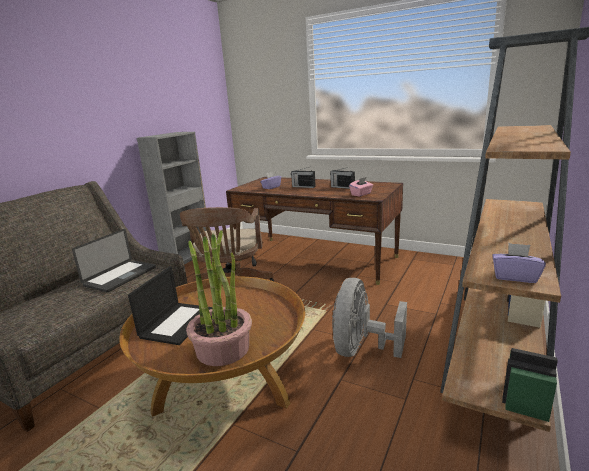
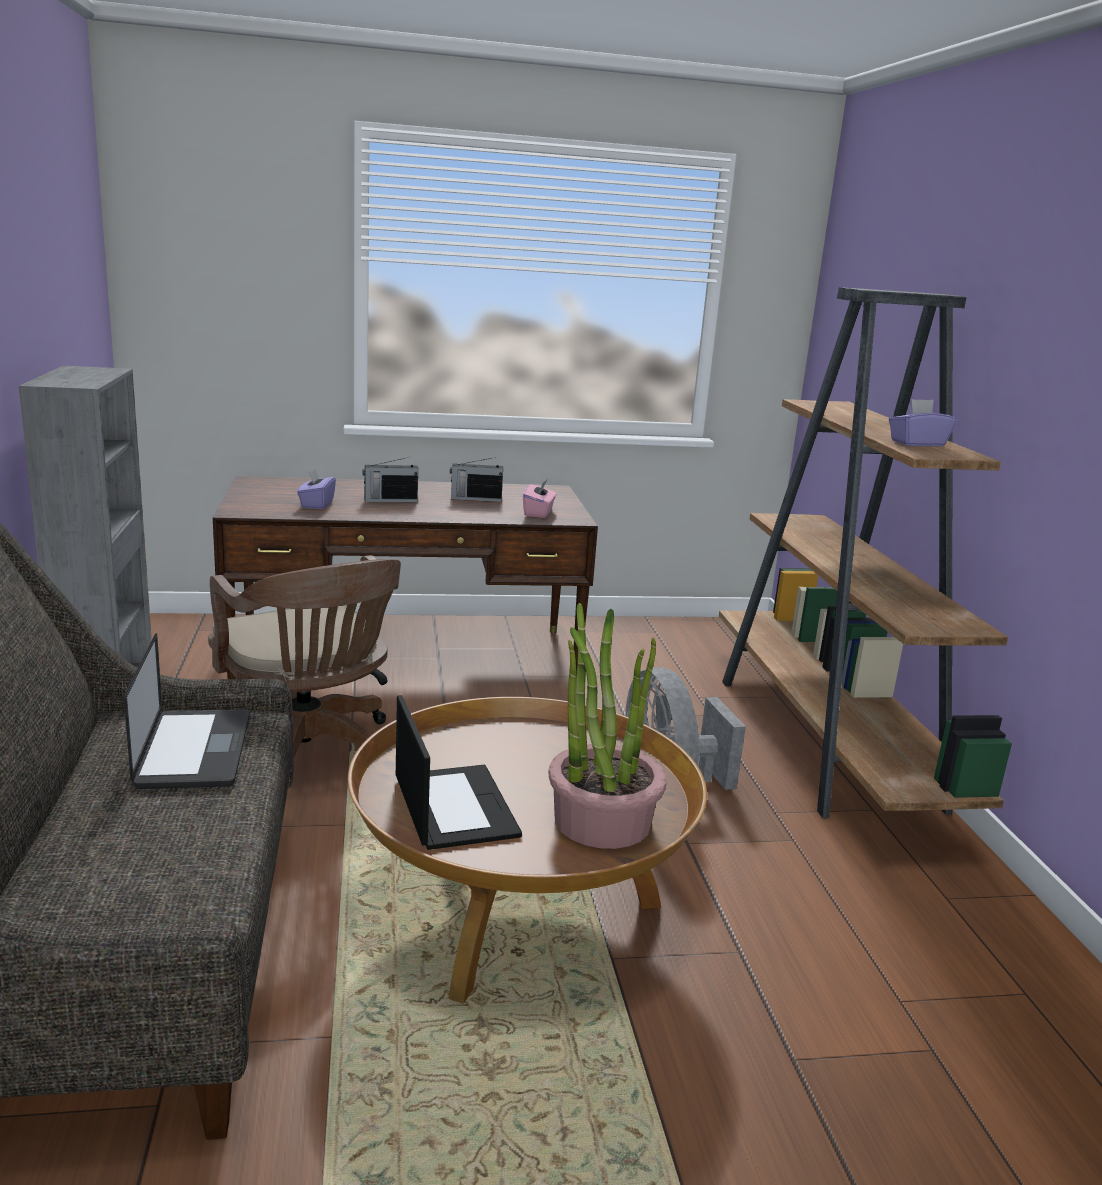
camera: 40 degrees left, 0 degrees up
purple tissue box [492,243,546,283] -> purple tissue box moved to [889,399,956,447]

